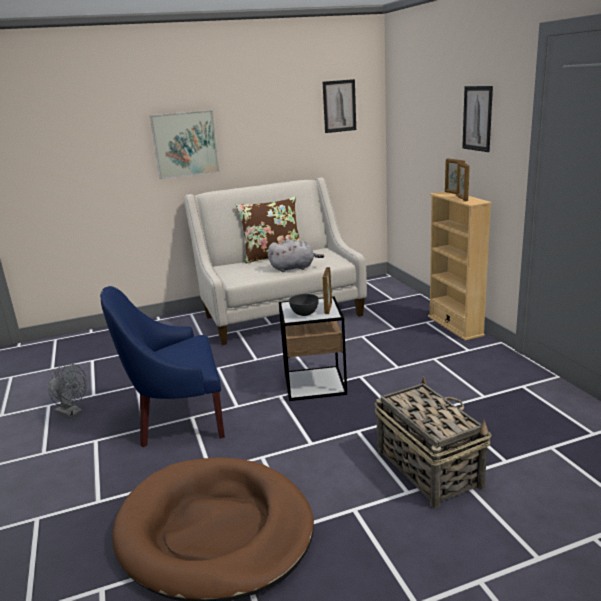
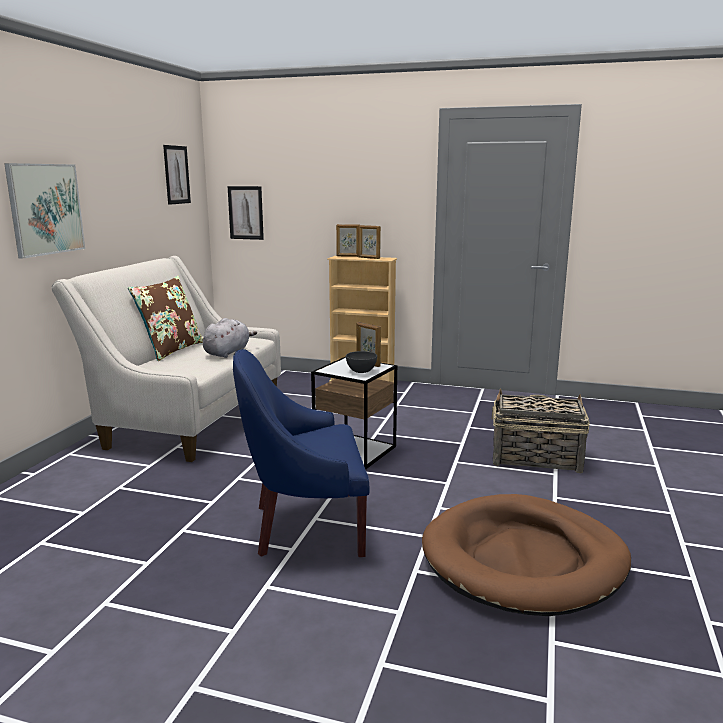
camera: 55 degrees left, 5 degrees down
grey fan [48,364,87,418] -> none
blue armchair [100,286,225,447] -> blue armchair turned 60 degrees clockwise [233,349,370,557]
picture [462,86,493,152] -> picture moved to [228,186,264,240]

